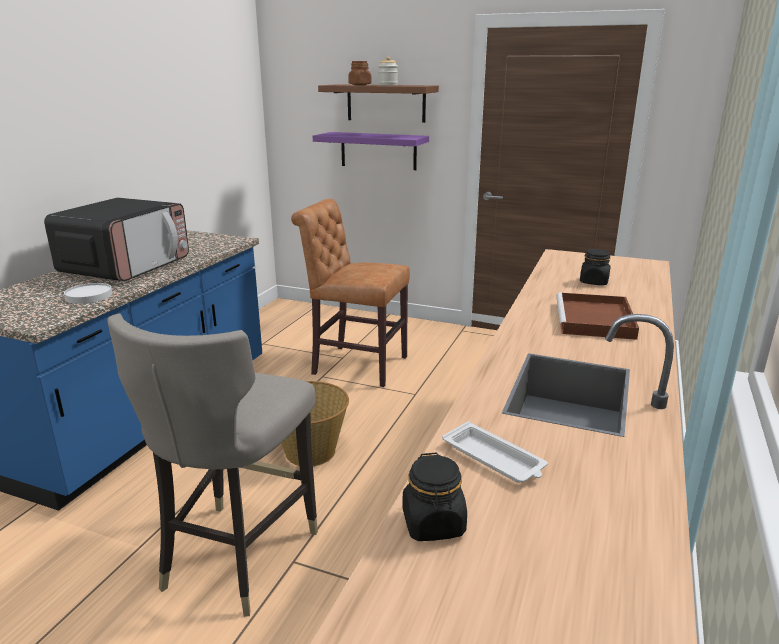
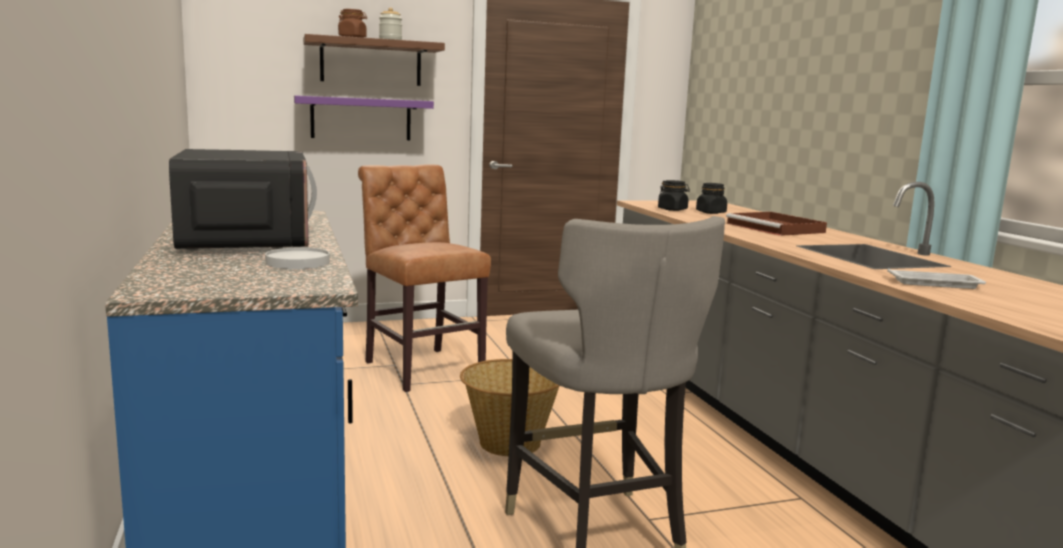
camera: 40 degrees left, 10 degrees down
brown chair [291,199,410,387] -> brown chair turned 75 degrees clockwise [358,165,491,392]
black jar [402,453,467,541] -> black jar moved to [658,180,690,211]

